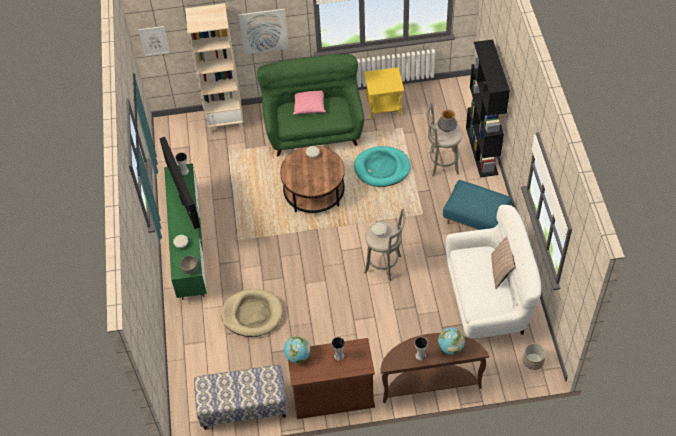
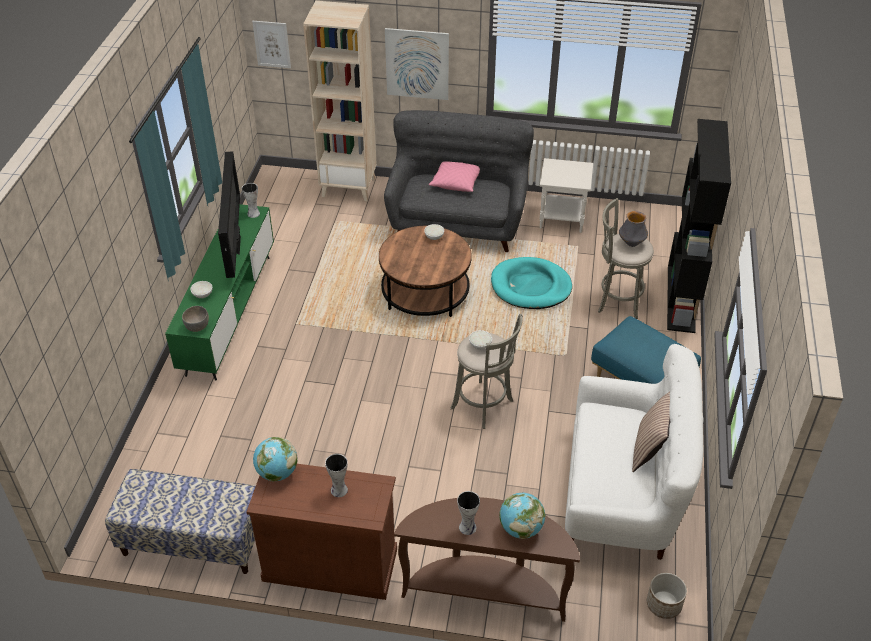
camera: 15 degrees right, 10 degrees down
beige dog bed [221,289,283,337] -> none
green sofa [257,54,364,156] -> grey sofa [384,110,534,252]
yellow side table [364,67,404,120] -> white side table [539,158,593,233]

